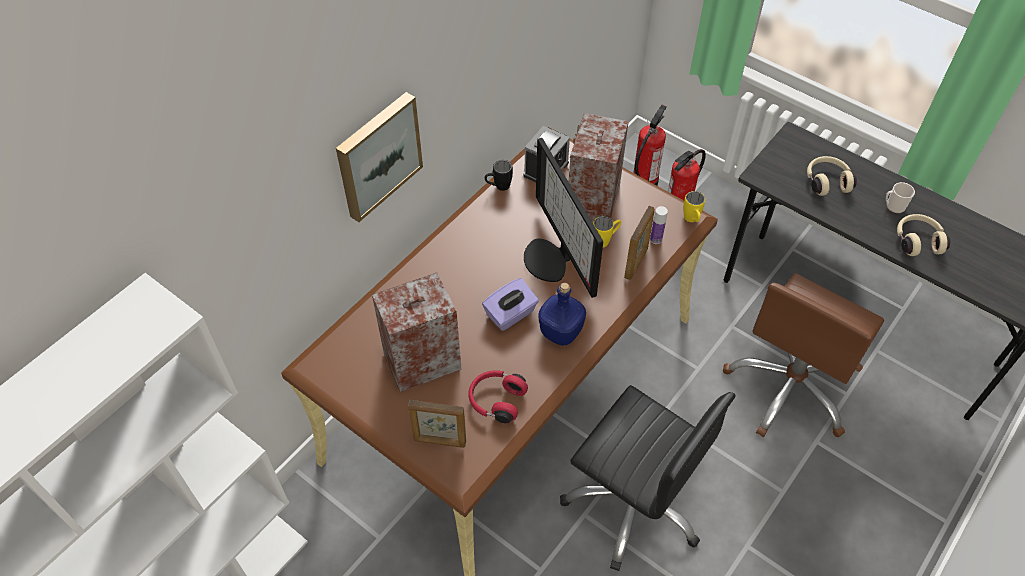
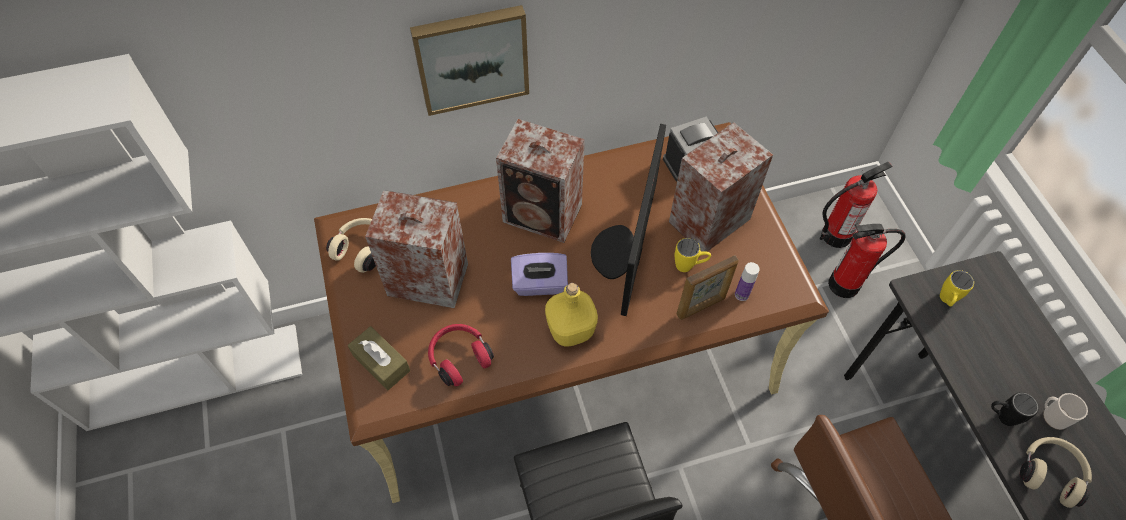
camera: 35 degrees right, 5 degrees up
picture frame [408,400,466,448] -> brown tissue box [348,326,410,390]
black mug [485,160,513,191] -> black mug moved to [991,392,1039,426]
blue bottle [538,283,586,346] -> yellow bottle [545,283,598,346]
yellow mug [683,191,705,222] -> yellow mug moved to [940,270,974,306]
beige headphones [807,156,857,196] -> beige headphones moved to [326,218,376,273]
none -> speaker [496,119,585,243]

